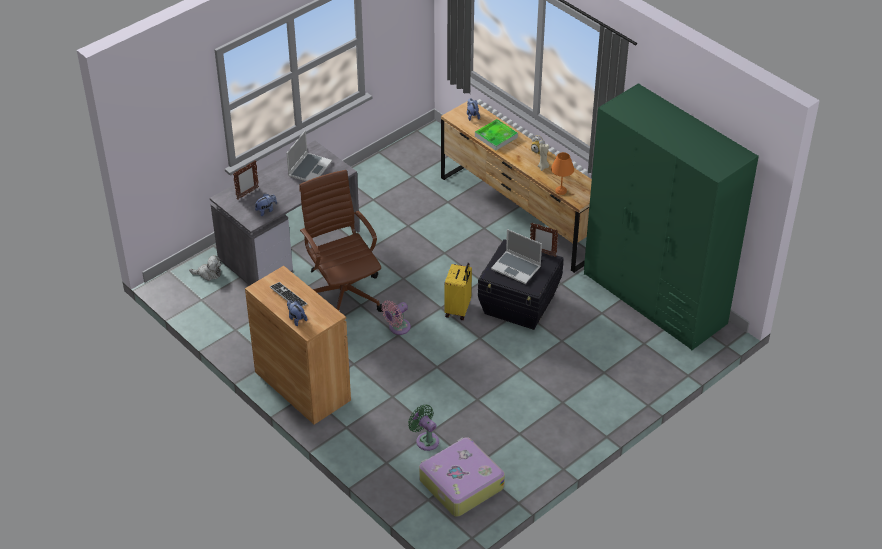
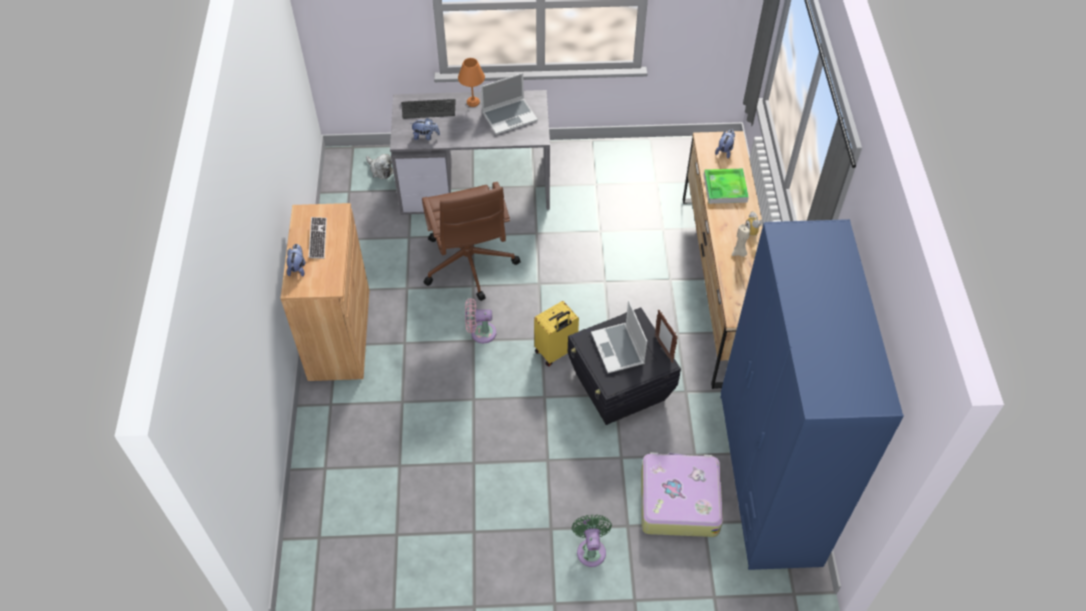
camera: 40 degrees right, 10 degrees up
picture frame [233,161,259,200] -> keyboard [401,99,456,119]
brown office chair [300,170,385,312] -> brown office chair turned 150 degrees clockwise [422,182,521,301]
green fan [408,404,439,451] -> green fan moved to [572,514,612,567]
suitcase [419,437,505,517] -> suitcase moved to [641,453,723,537]
orange table lamp [551,152,574,195] -> orange table lamp moved to [458,58,485,107]
green wardrobe [584,83,759,351] -> blue wardrobe [721,219,904,570]

